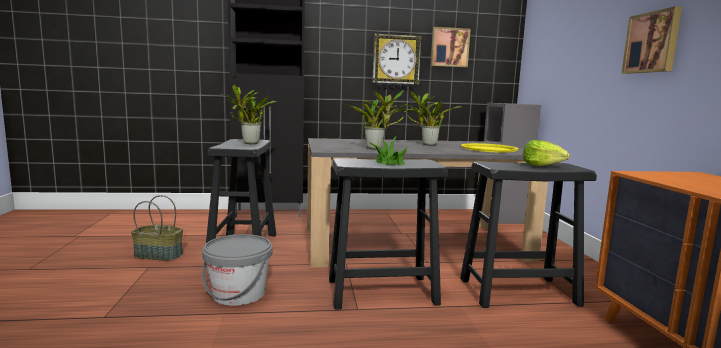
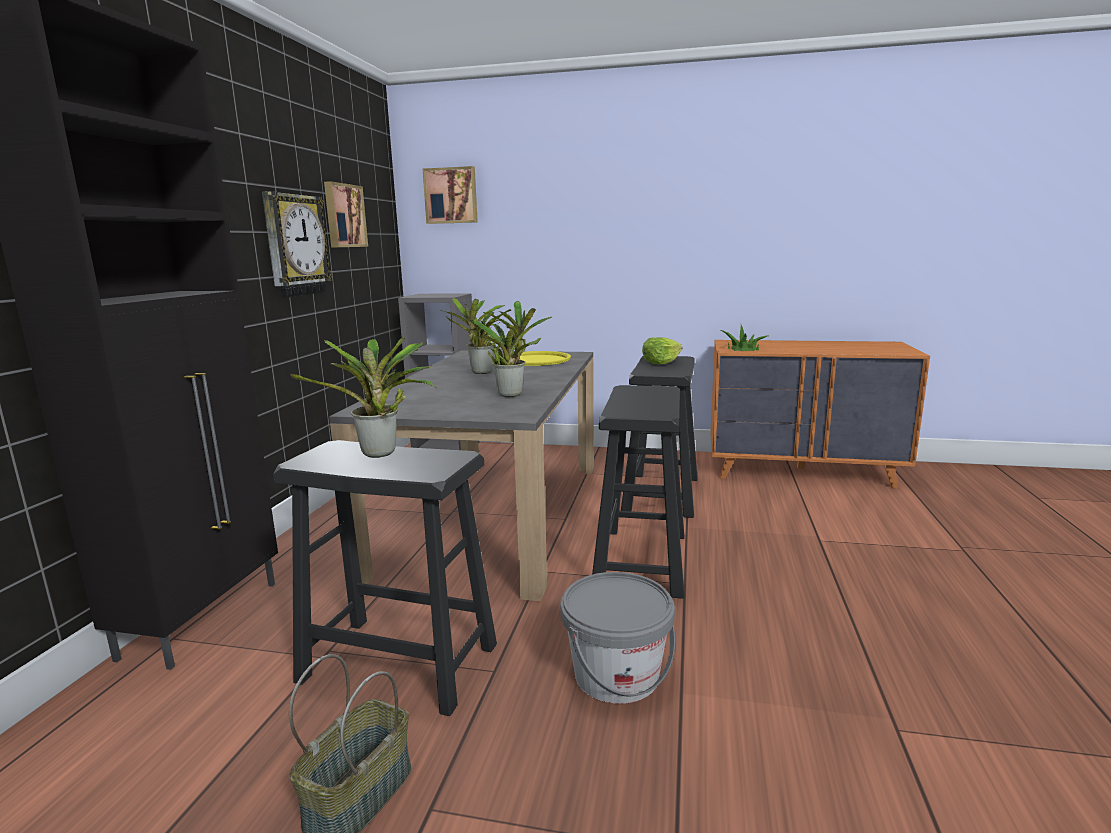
camera: 70 degrees left, 5 degrees up
potted plant [368,135,409,165] -> potted plant moved to [721,325,768,351]
picture [622,6,682,74] -> picture moved to [423,166,478,224]

